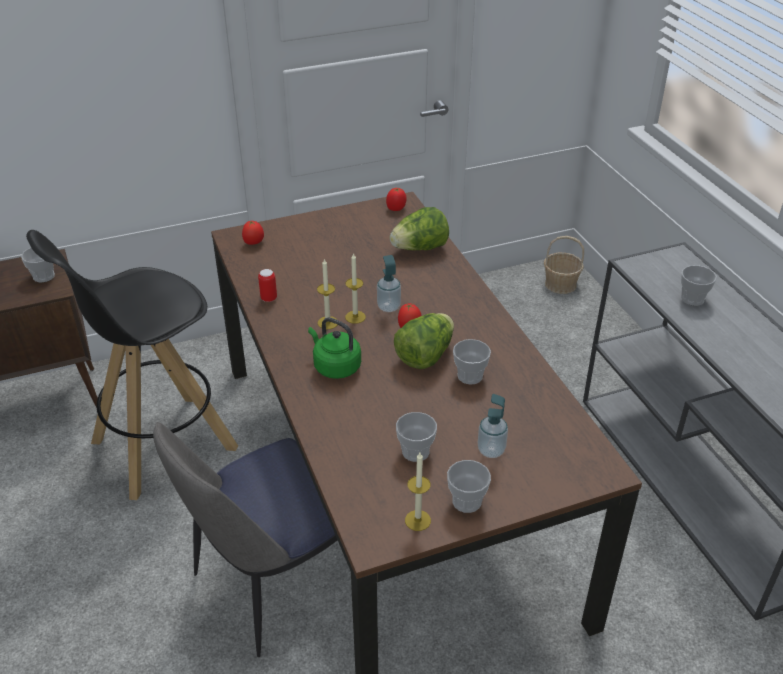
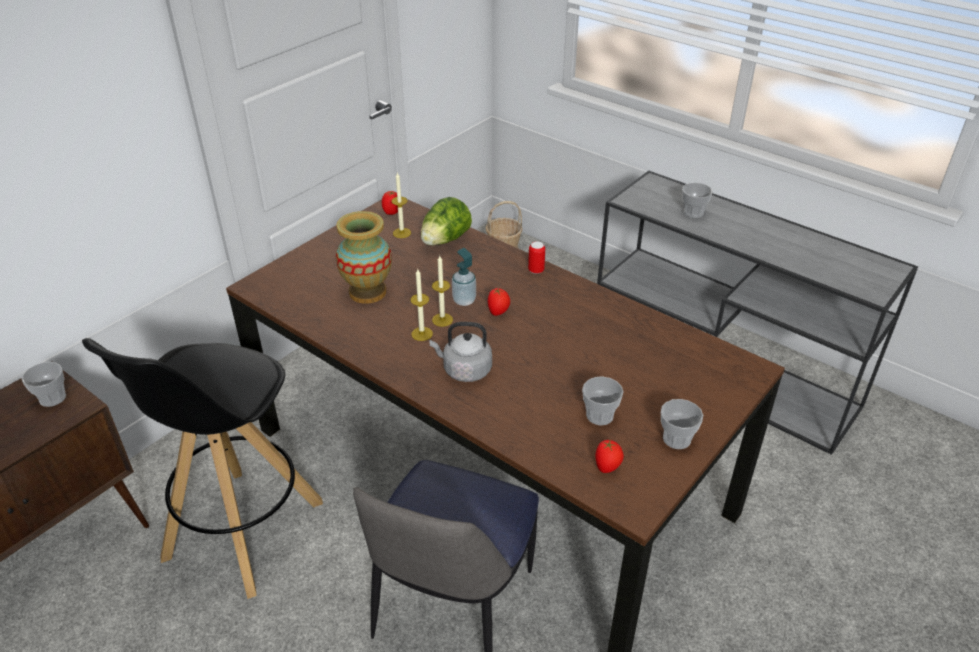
camera: 30 degrees left, 0 degrees up
tomato [242,221,264,245] -> tomato moved to [595,439,624,473]
can [258,269,277,302] -> can moved to [528,241,545,274]
green kettle [308,317,361,379] -> grey kettle [429,322,492,382]
lettuce [394,313,454,369] -> none
candle [405,453,431,531] -> candle moved to [392,173,411,238]
cup [453,339,491,384] -> none
soap dispenser [478,394,508,458] -> none
none -> vase [336,211,392,304]

